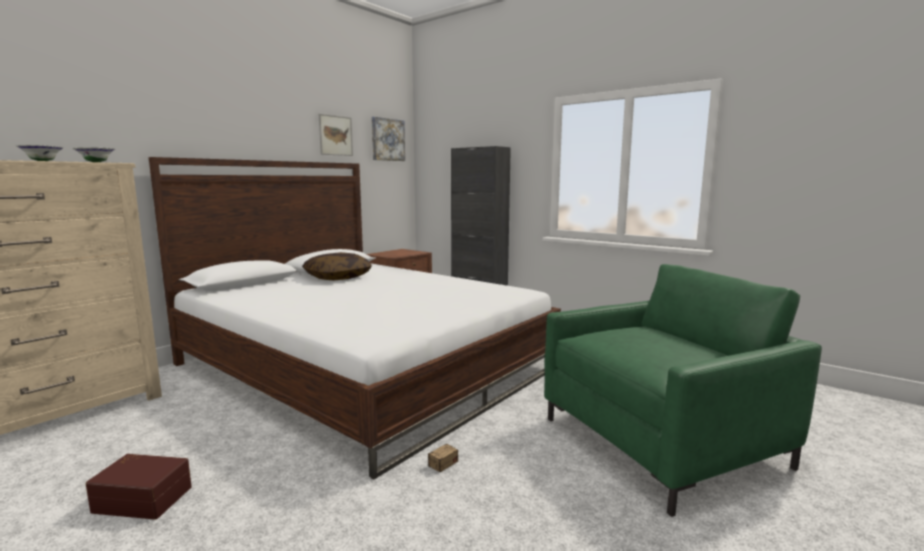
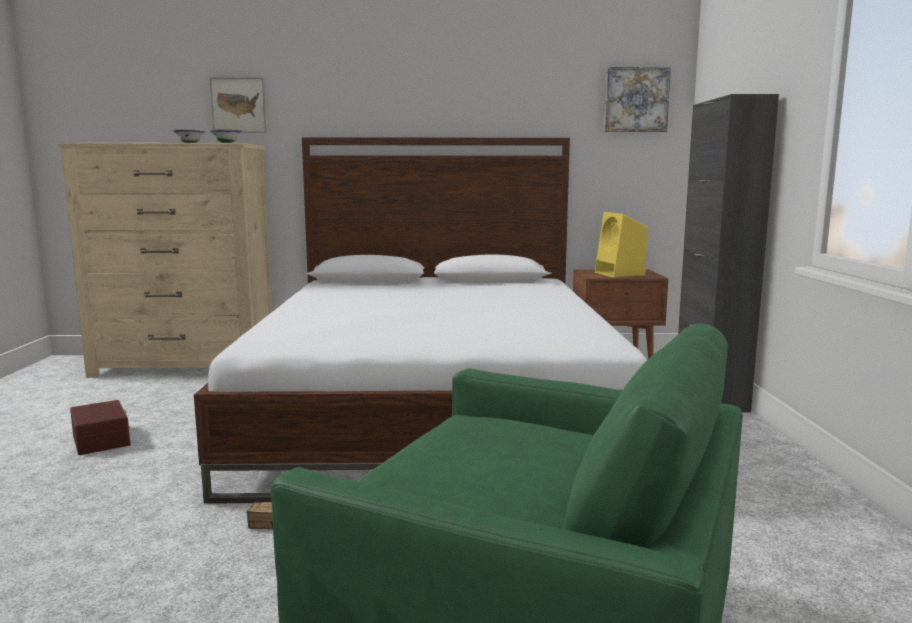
camera: 50 degrees right, 0 degrees up
pillow [302,252,372,280] -> none
picture [319,114,353,156] -> picture moved to [209,77,267,133]
none -> yellow speaker [595,212,648,277]

